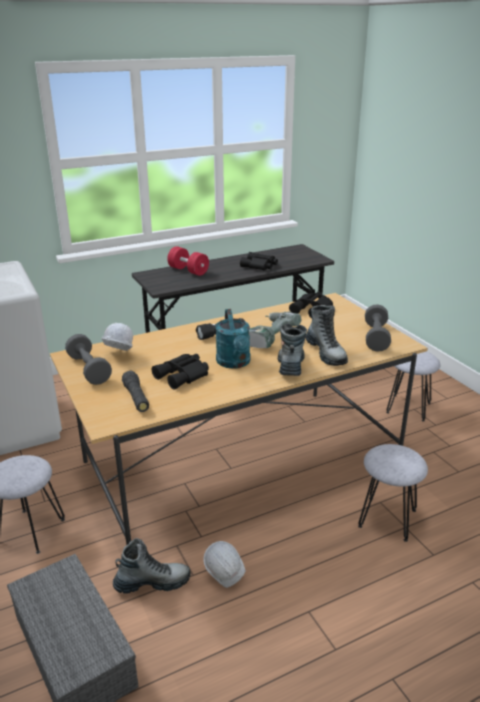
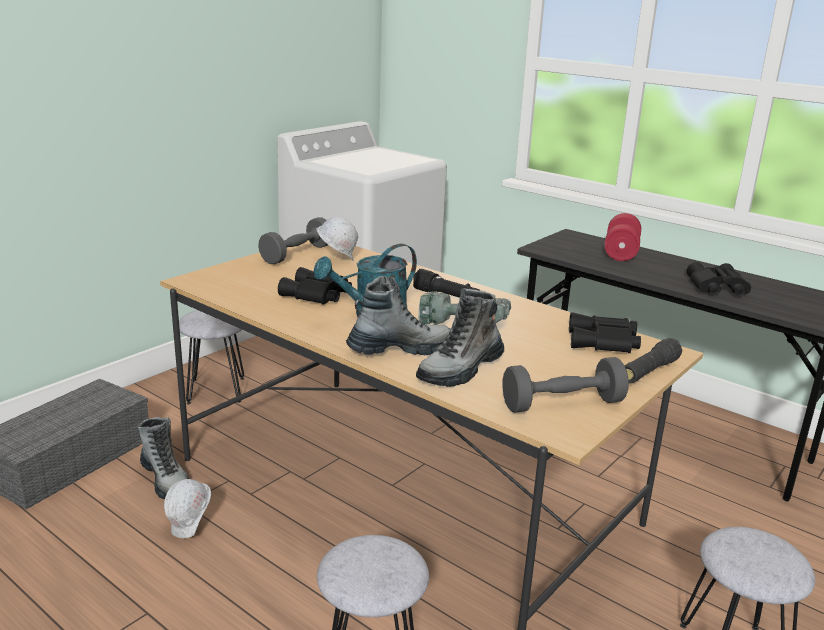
camera: 65 degrees right, 5 degrees down
black flashlight [122,371,149,412] -> black flashlight moved to [625,338,682,384]

